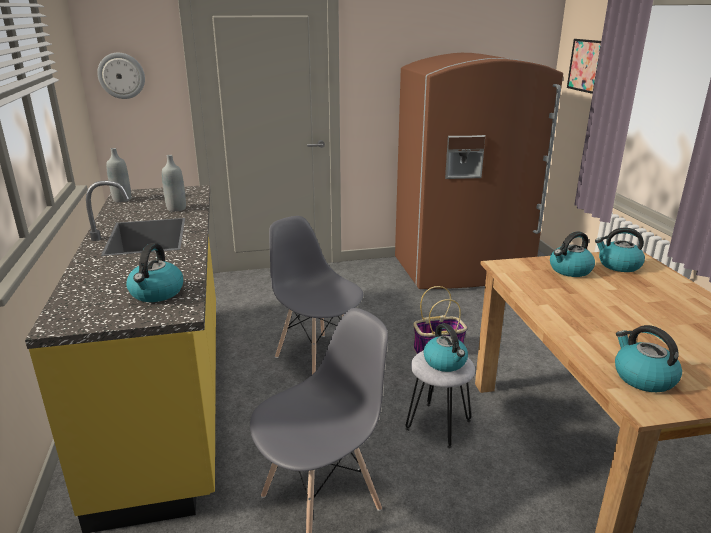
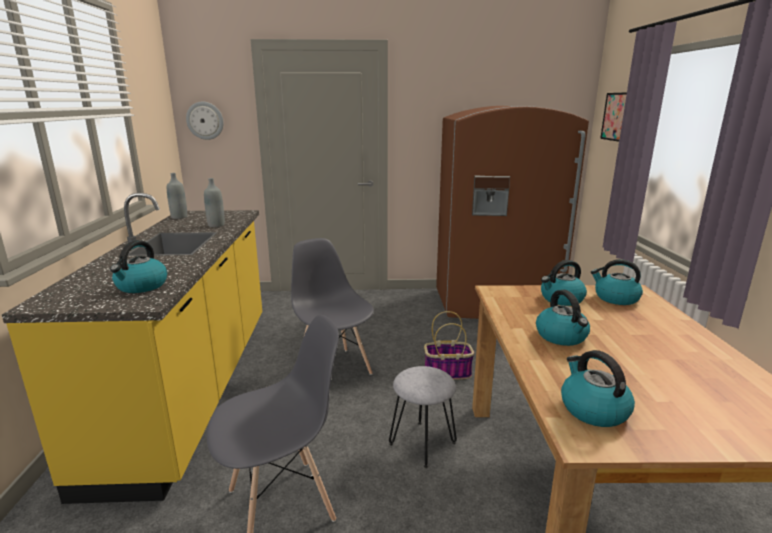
camera: 10 degrees right, 5 degrees down
kettle [423,323,468,372] -> kettle moved to [536,290,590,346]

